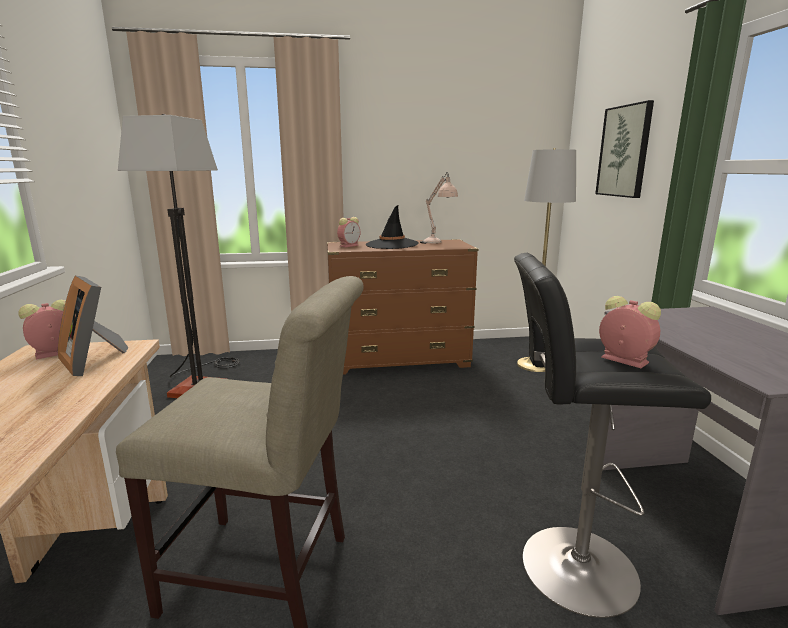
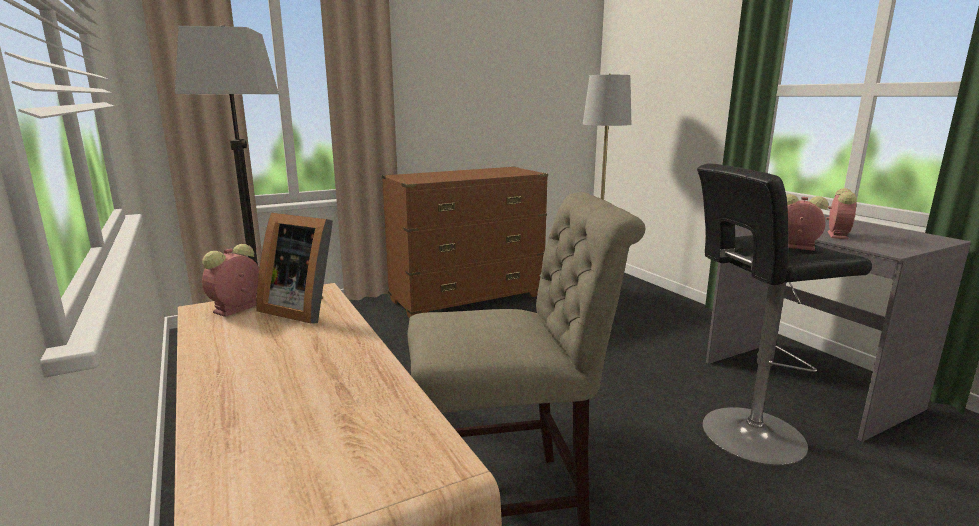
camera: 20 degrees left, 0 degrees up
alarm clock [337,217,360,248] -> alarm clock moved to [826,188,857,239]
black hat [366,205,419,249] -> none
beige table lamp [420,172,458,244] -> none
picture [595,100,654,198] -> none

